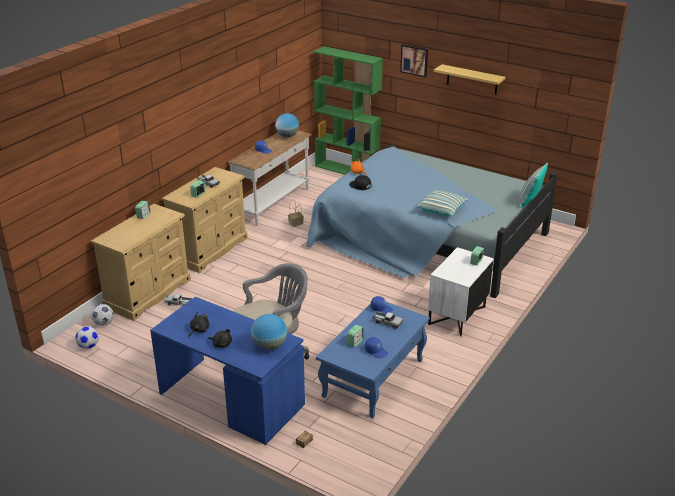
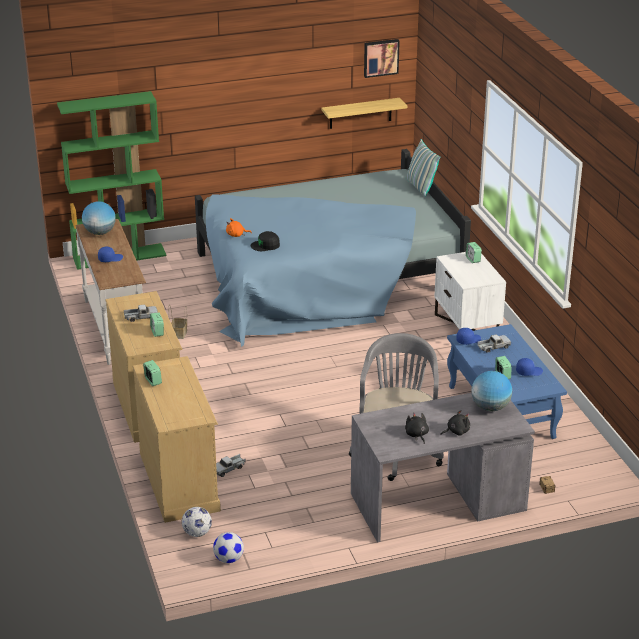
camera: 50 degrees left, 0 degrees up
blue desk [150,297,305,445] -> grey desk [351,393,535,542]
picture [400,44,428,77] -> picture moved to [364,39,400,78]
pillow [417,190,469,216] -> none
shelf [434,64,505,95] -> shelf moved to [321,98,407,129]

